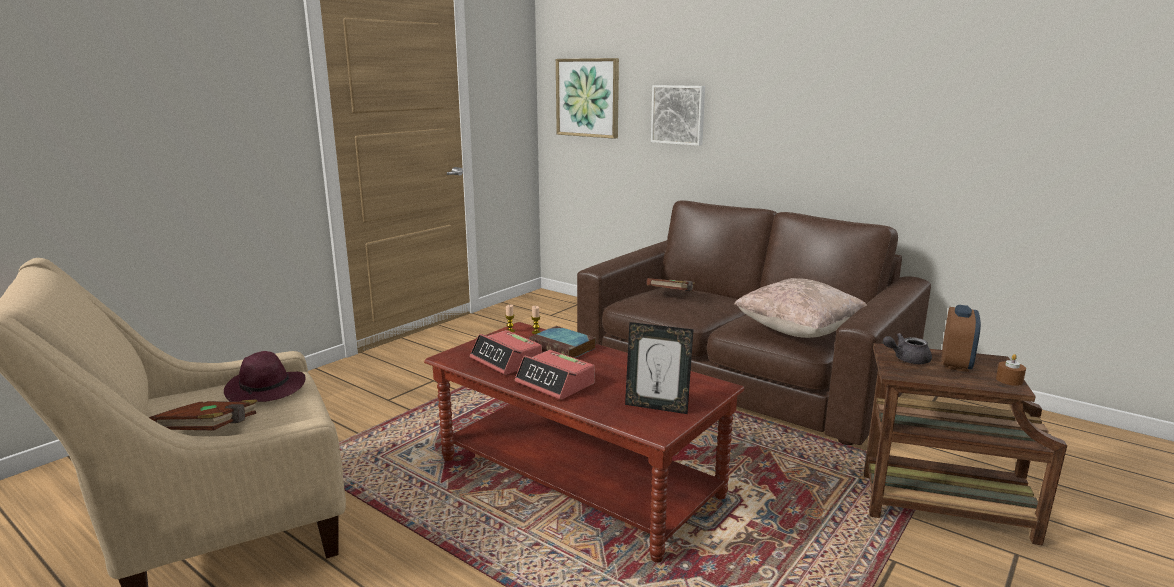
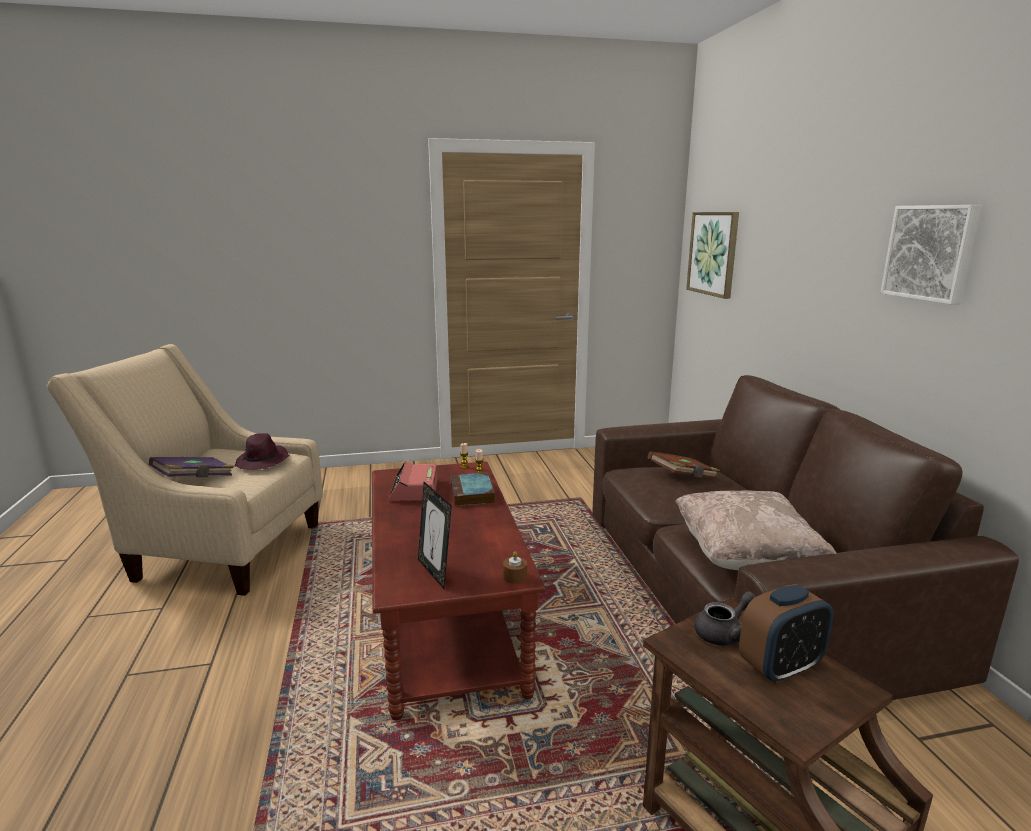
camera: 40 degrees right, 0 degrees up
brown book [149,399,257,430] -> purple book [149,457,234,477]
alarm clock [515,350,594,400] -> none
picture [651,85,705,146] -> picture moved to [880,205,982,304]
grey teapot [883,333,932,364] -> grey teapot turned 120 degrees clockwise [694,591,756,646]
brown candle [996,354,1026,386] -> brown candle moved to [503,551,527,584]

